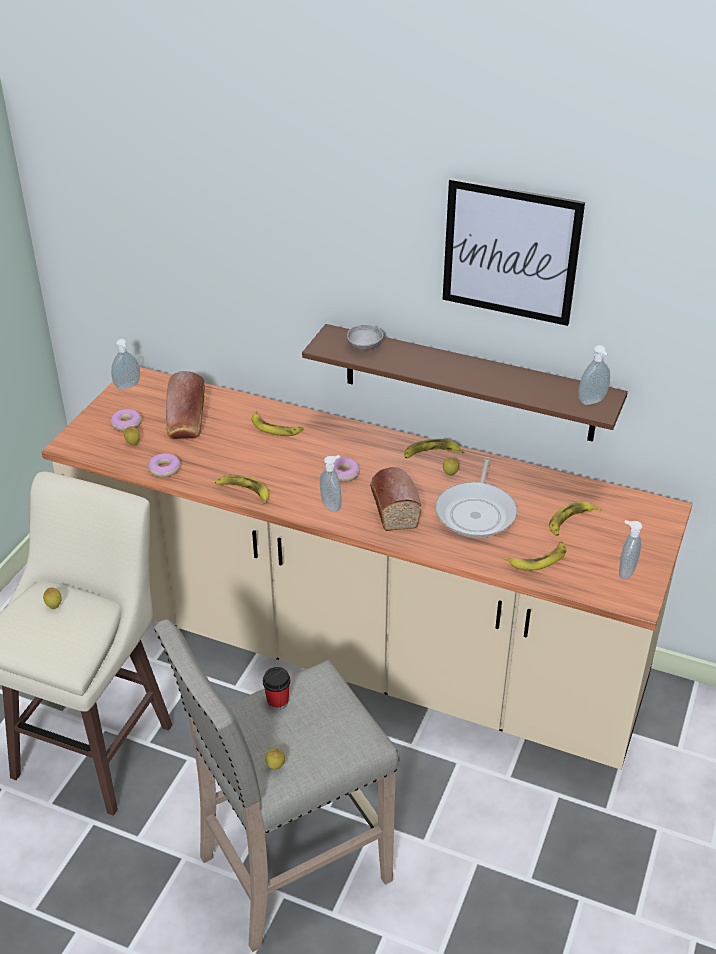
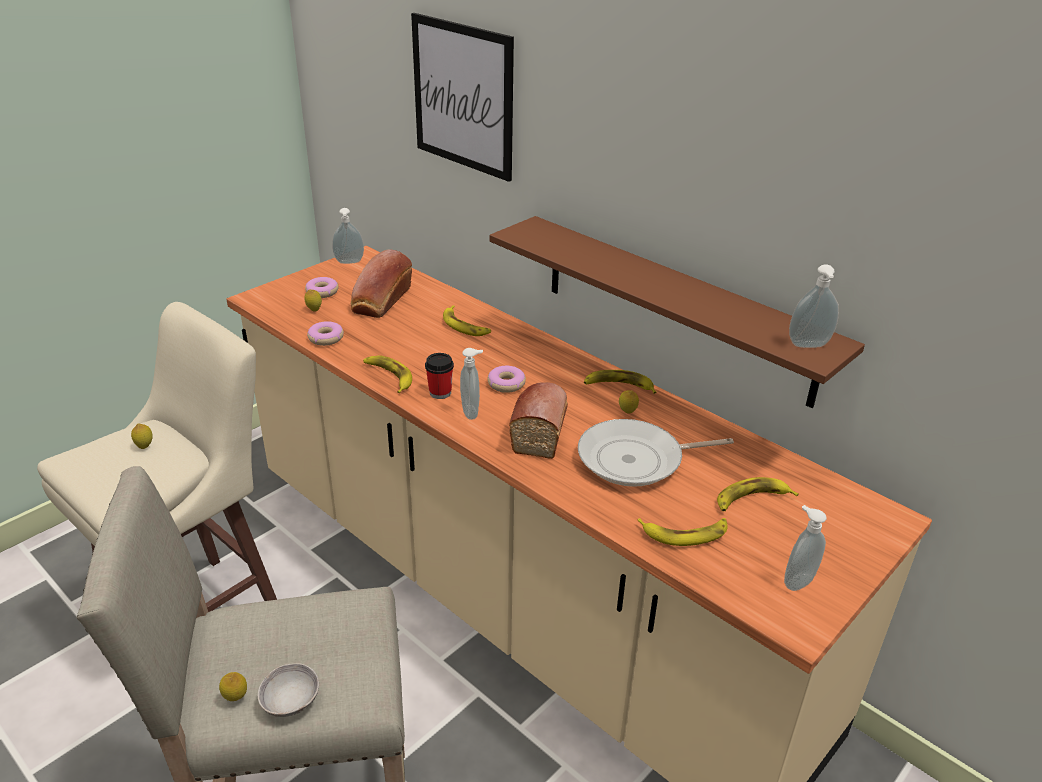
camera: 20 degrees right, 5 degrees down
cup [263,667,290,710] -> cup moved to [425,353,454,399]
grey bowl [347,325,383,350] -> grey bowl moved to [258,663,319,717]
frying pan [435,457,517,538] -> frying pan turned 45 degrees clockwise [578,419,734,487]
picture [443,178,585,326] -> picture moved to [411,13,514,182]

